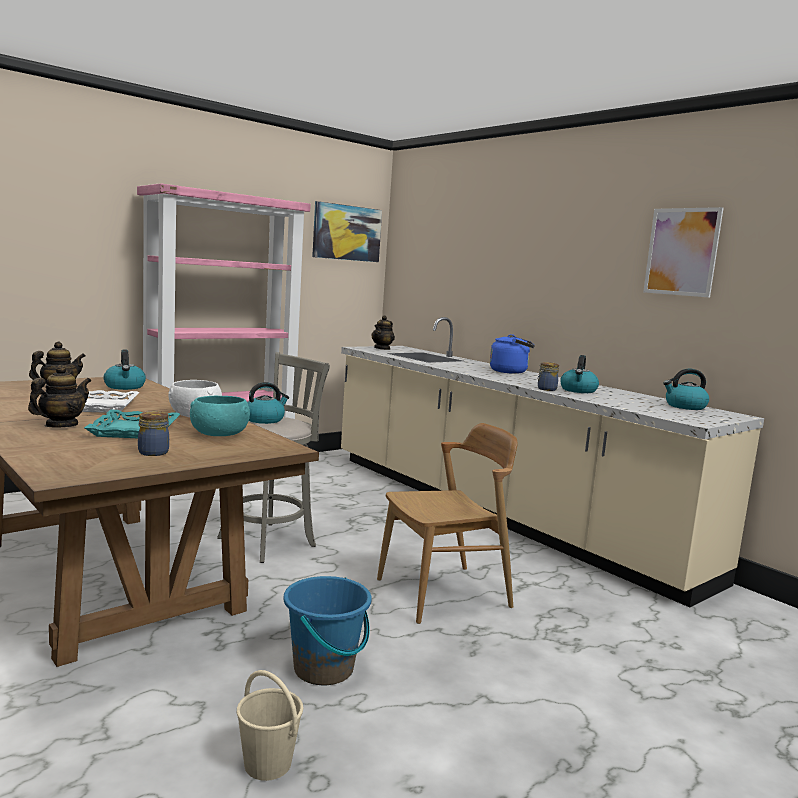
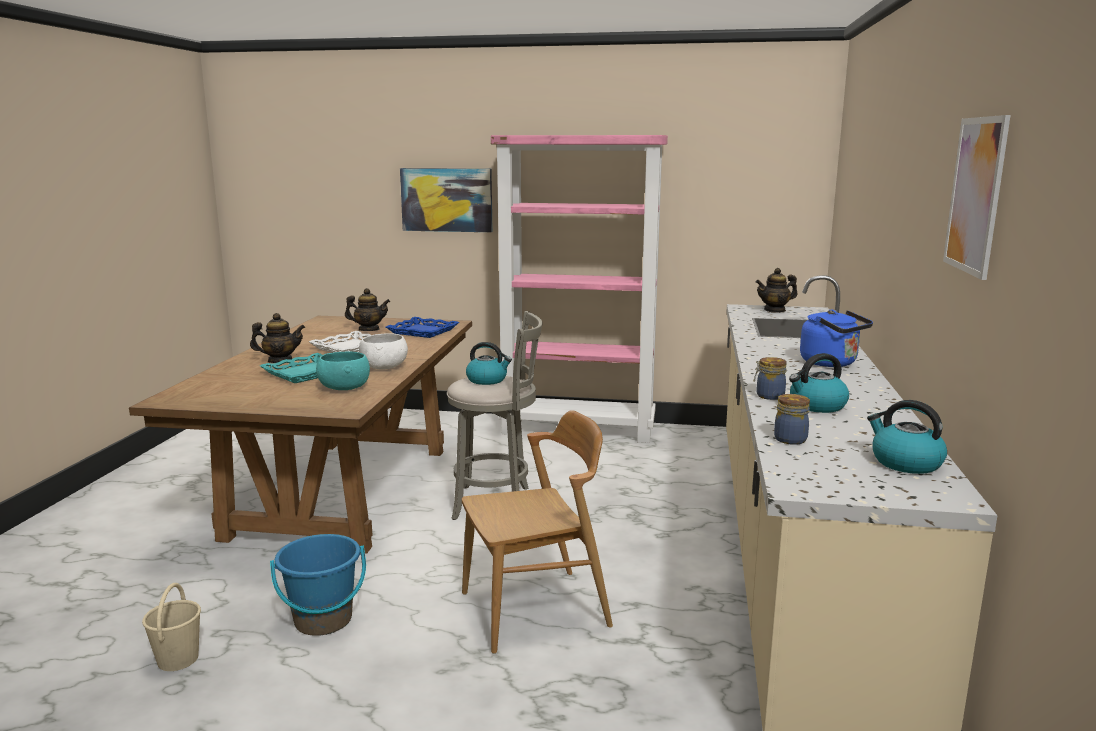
camera: 50 degrees right, 5 degrees up
kettle [103,350,146,390] -> blue tray [386,317,459,338]
jar [138,411,169,456] -> jar moved to [774,394,810,445]
picture [312,201,382,262] -> picture moved to [400,168,493,232]
brown chair [377,423,518,624] -> brown chair turned 45 degrees counterclockwise [462,410,613,654]

